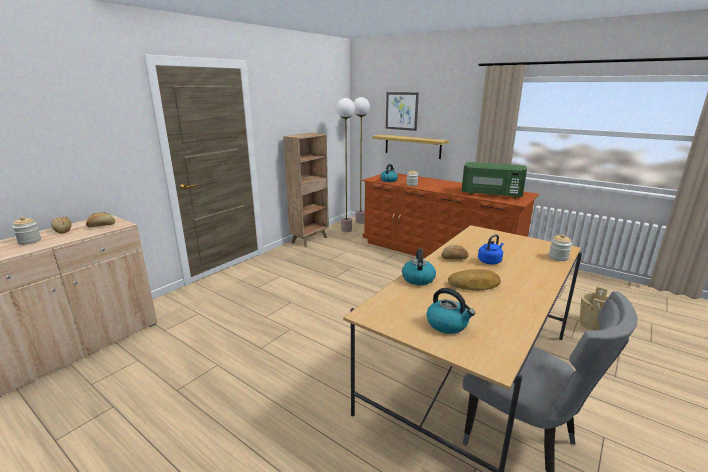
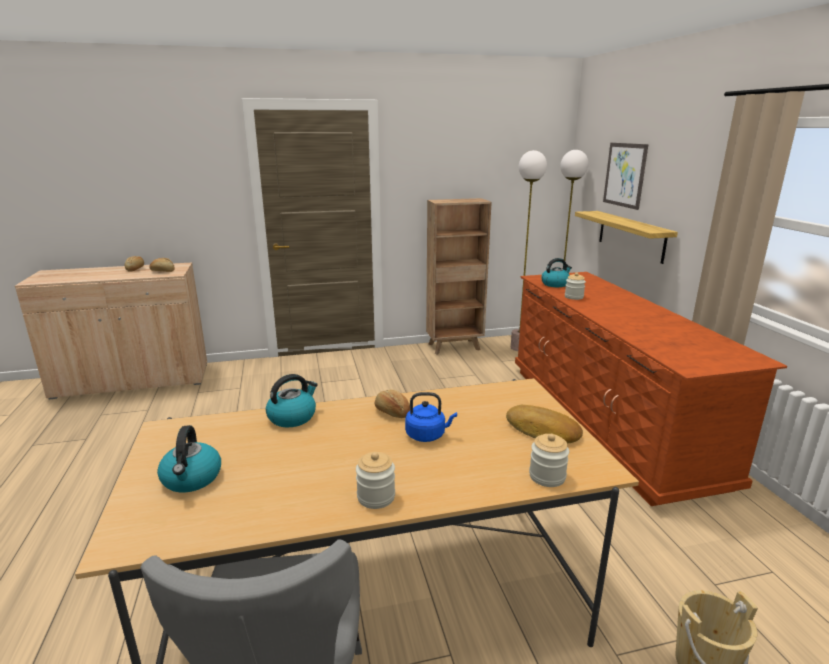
camera: 40 degrees right, 0 degrees up
jar [12,217,41,245] -> jar moved to [356,452,395,509]
bread [448,269,501,290] -> bread moved to [506,405,583,443]
green microwave [461,162,527,198] -> none

